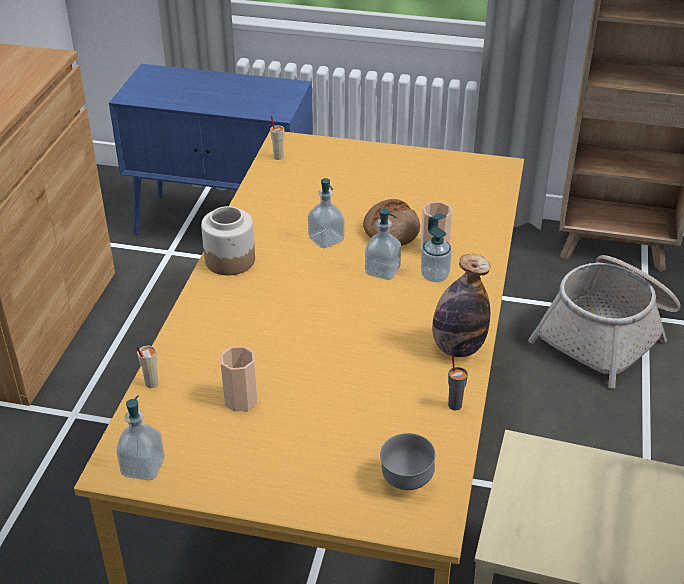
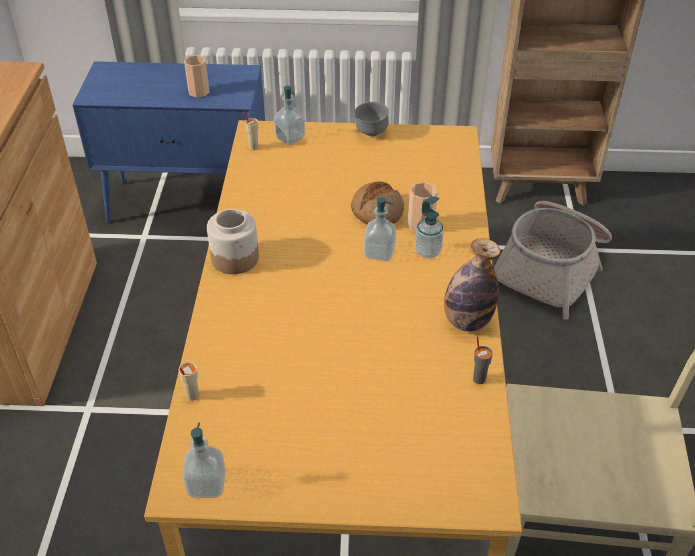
camera: 10 degrees left, 5 degrees up
cup [220,346,258,412] -> cup moved to [184,55,210,98]
soap dispenser [308,178,345,248] -> soap dispenser moved to [274,86,305,145]
grey bowl [380,433,436,490] -> grey bowl moved to [354,102,389,136]

